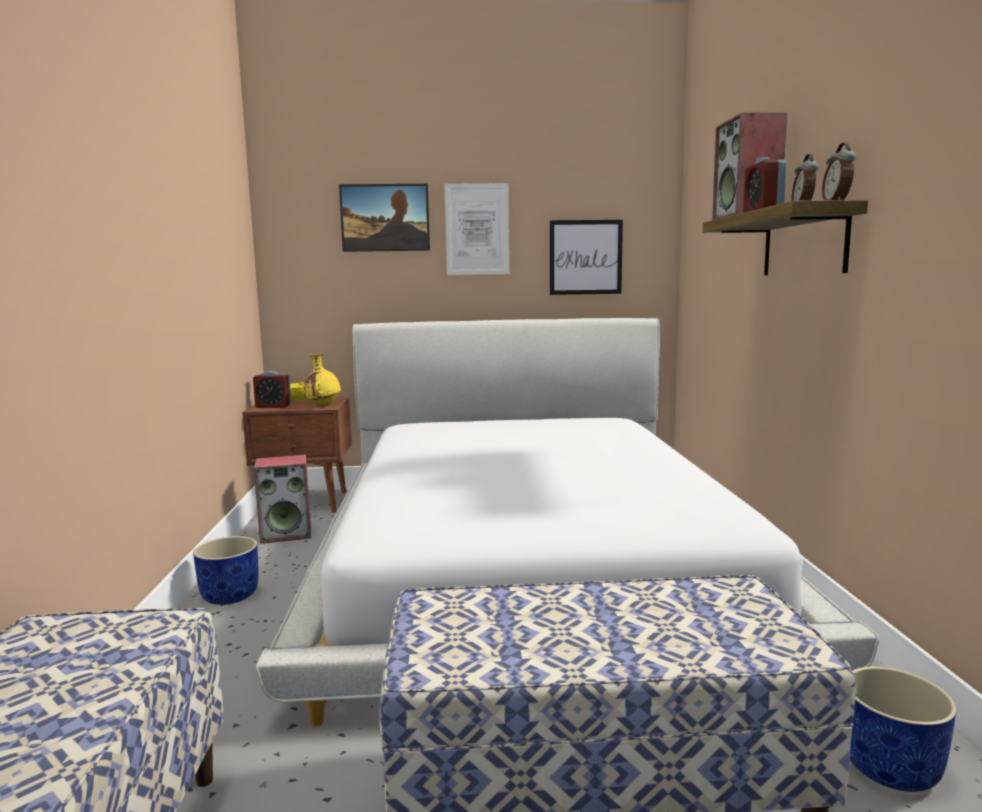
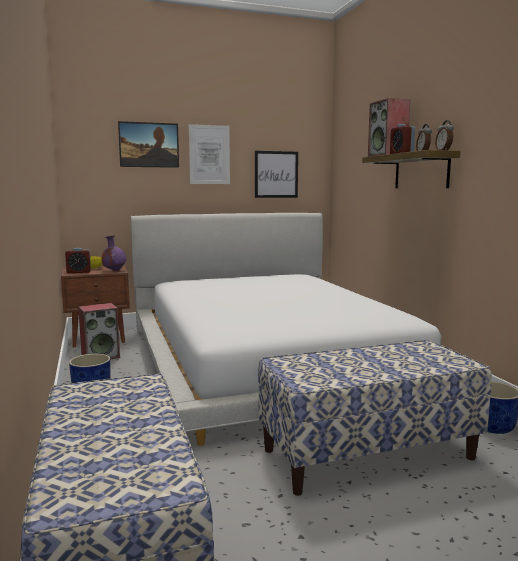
camera: 15 degrees left, 0 degrees up
yellow vase [304,353,341,406] -> purple vase [102,235,126,271]

